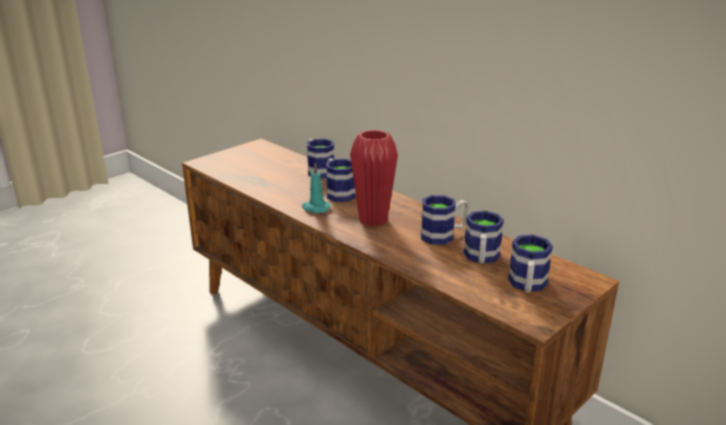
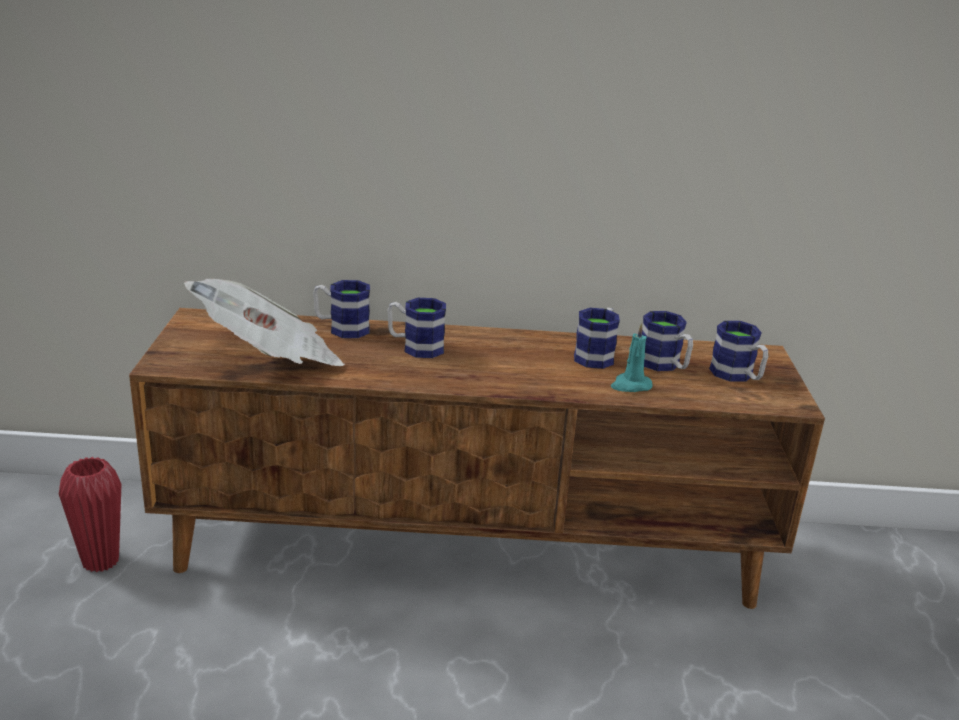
camera: 45 degrees left, 0 degrees up
turquoise candle [302,163,331,213] -> turquoise candle moved to [611,323,653,392]
red vase [350,130,398,226] -> red vase moved to [59,457,121,572]
none -> newspaper [184,279,345,366]

